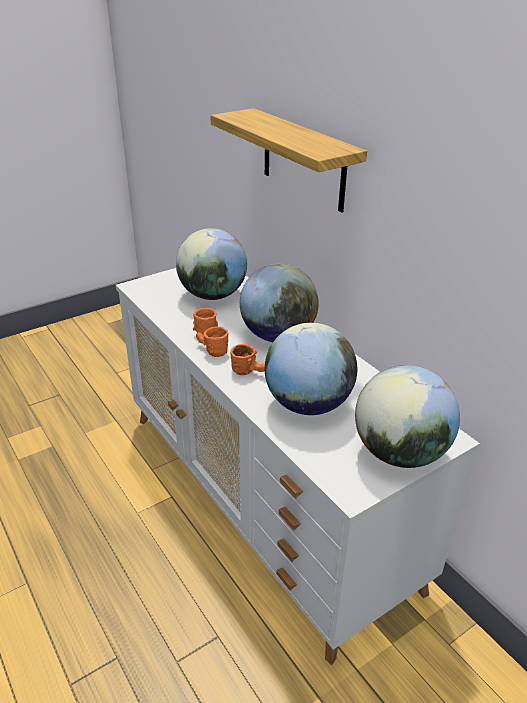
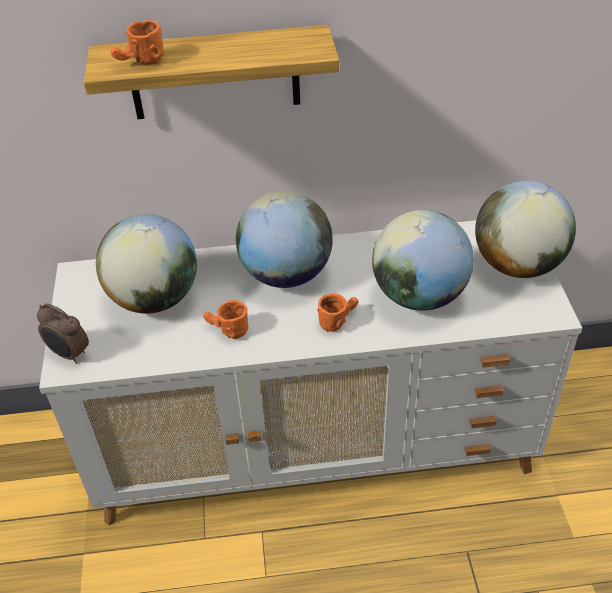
camera: 60 degrees left, 10 degrees up
orange mug [196,326,228,357] -> orange mug moved to [110,20,164,65]
none -> alarm clock [37,303,89,364]

